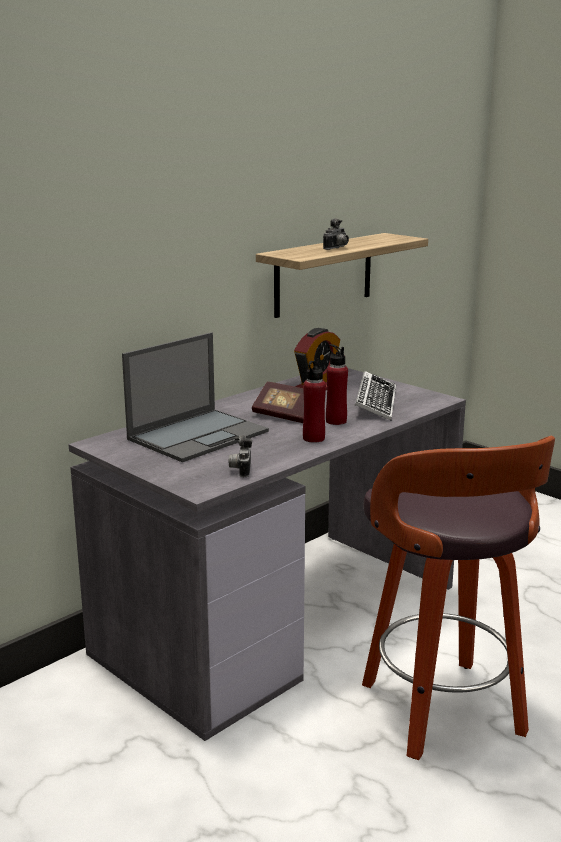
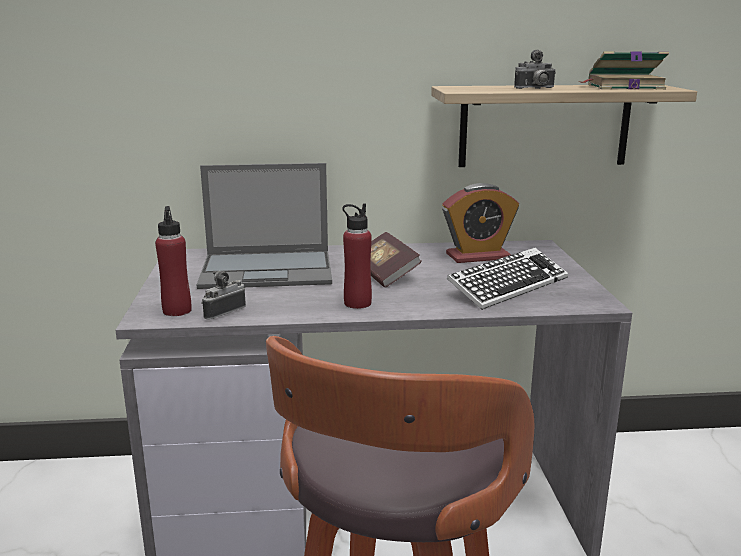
camera: 40 degrees right, 0 degrees up
red bottle [326,344,348,425] -> red bottle moved to [155,206,191,316]
none -> book [578,51,669,89]

